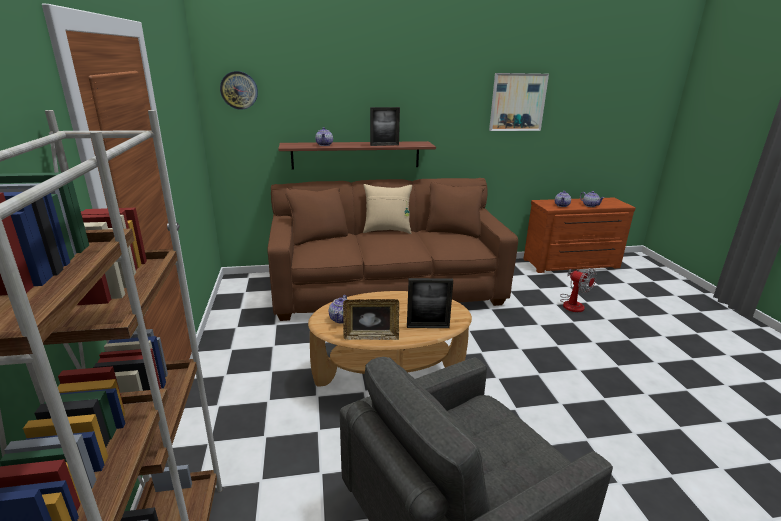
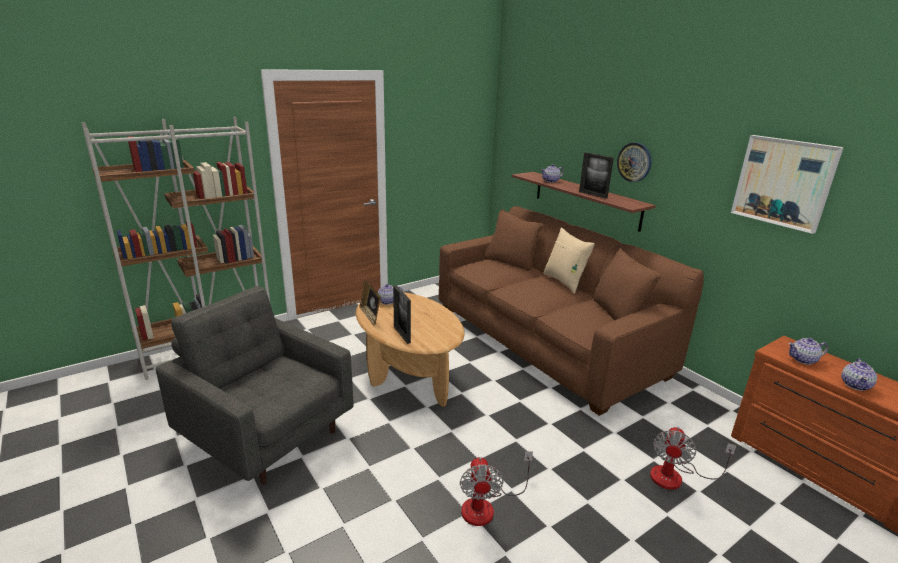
camera: 65 degrees right, 0 degrees up
wall clock [220,71,258,109] -> wall clock moved to [617,142,652,182]
none -> fan [460,451,533,526]

